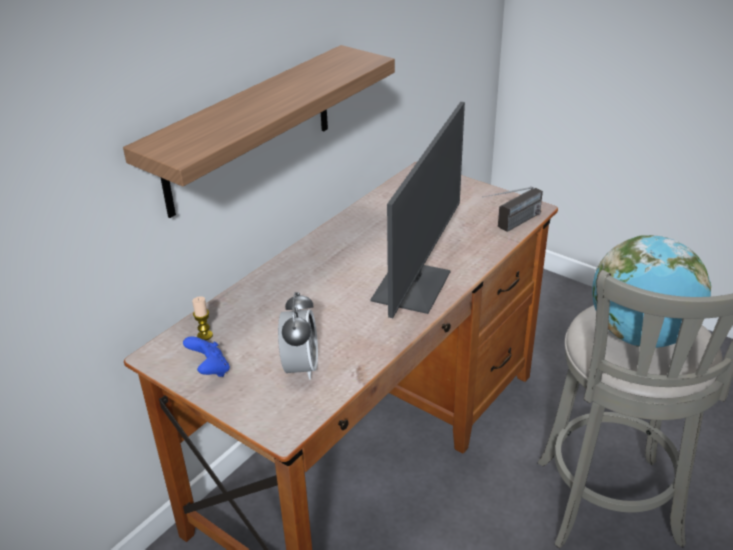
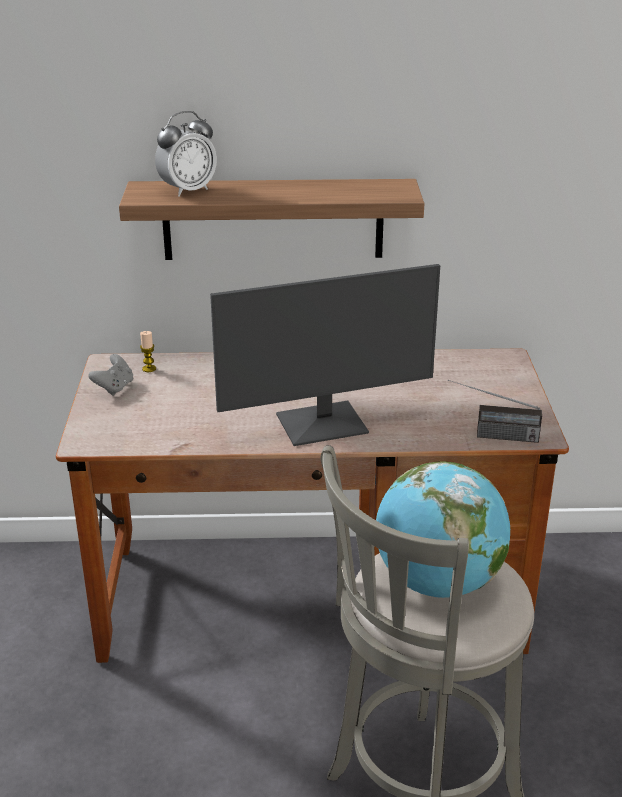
camera: 50 degrees right, 5 degrees down
blue game controller [183,336,230,377] -> grey game controller [88,354,133,396]
alarm clock [278,292,318,380] -> alarm clock moved to [155,111,217,197]

